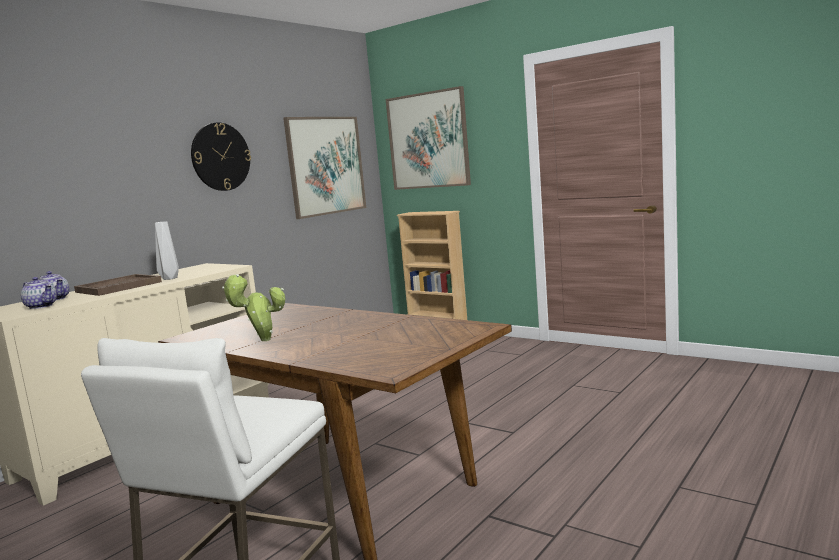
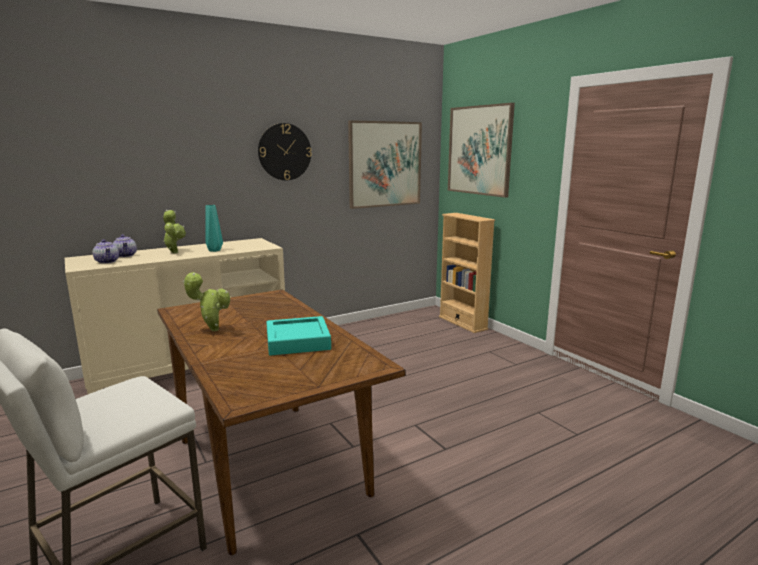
camera: 20 degrees right, 5 degrees up
brown tray [74,274,162,296] -> potted plant [163,210,186,253]
grey vase [155,221,179,280] -> turquoise vase [205,205,223,252]
none -> turquoise tray [266,316,331,356]

